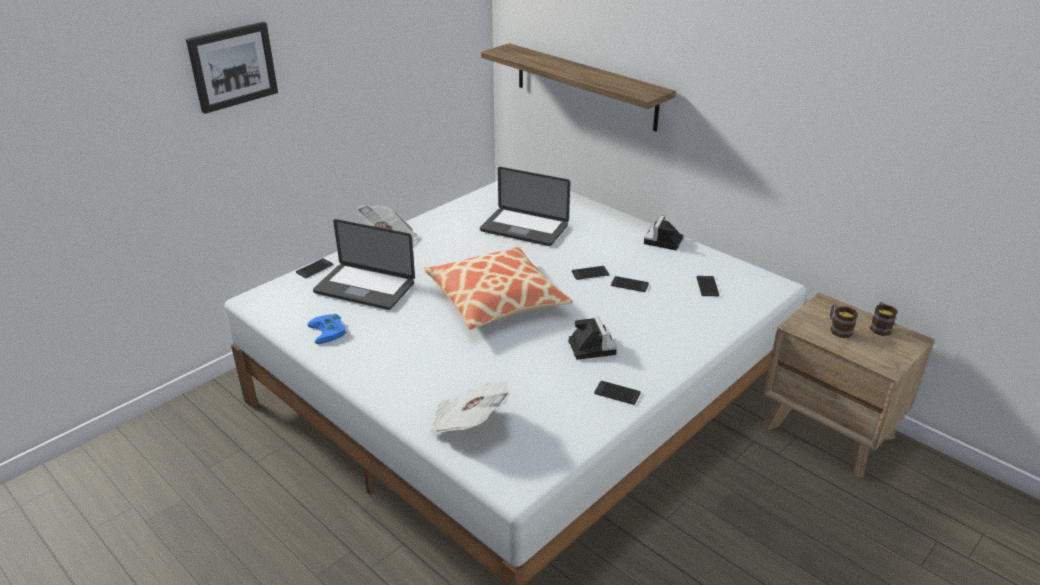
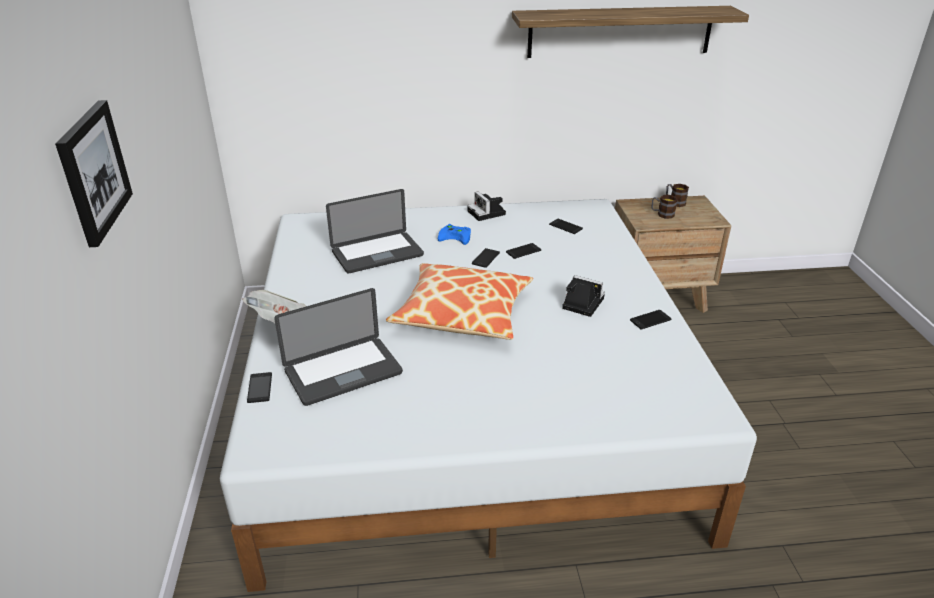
camera: 50 degrees left, 0 degrees up
blue game controller [307,314,347,344] -> blue game controller moved to [438,224,471,245]
newspaper [430,382,510,432] -> none
shelf [481,43,676,131] -> shelf moved to [512,6,749,58]

